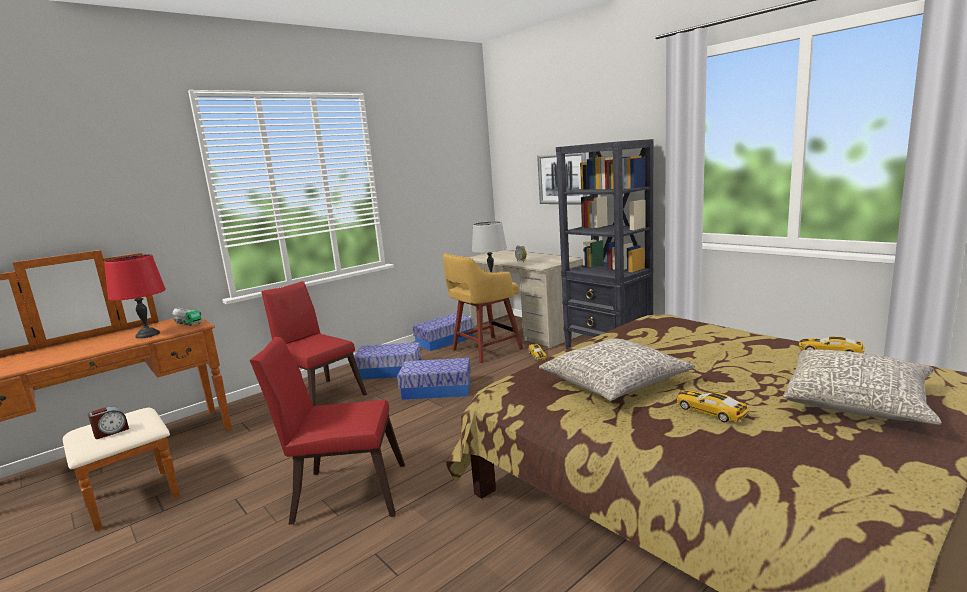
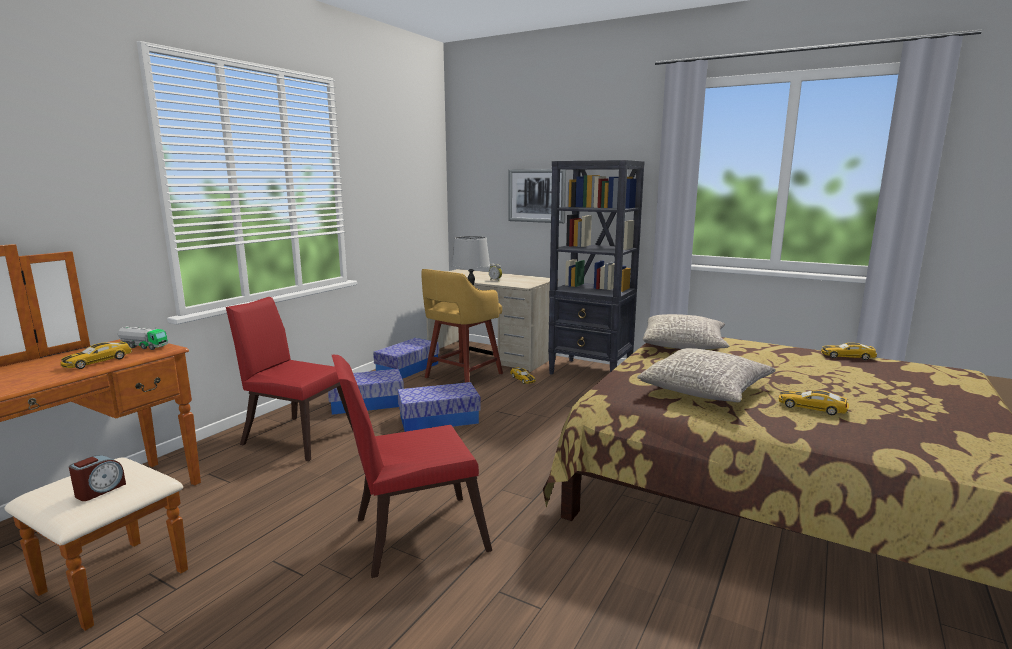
camera: 20 degrees left, 0 degrees up
red table lamp [104,254,166,339] -> toy car [60,341,132,369]
grey pillow [783,350,942,425] -> grey pillow moved to [643,314,729,349]

